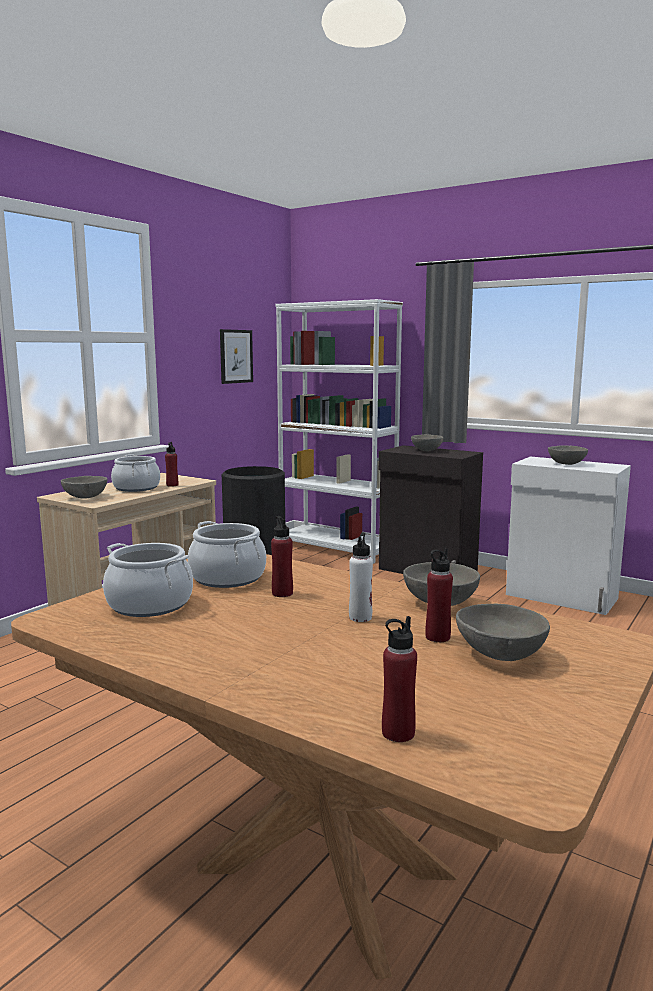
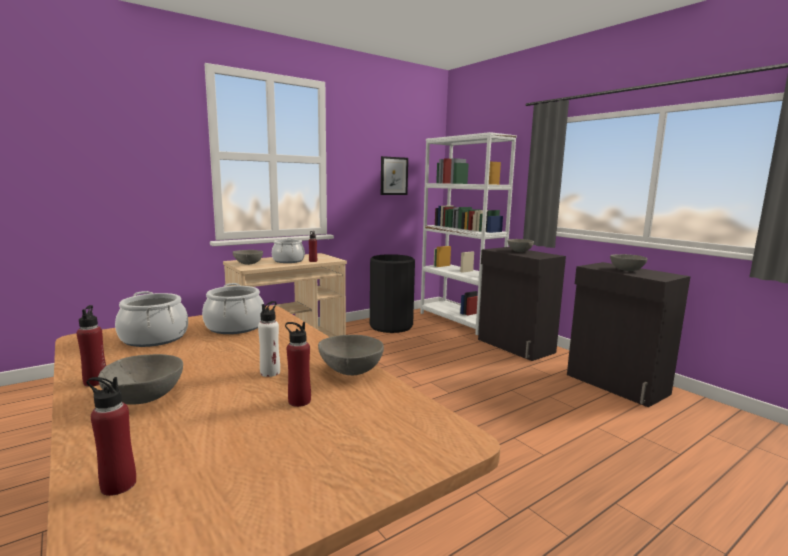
camera: 20 degrees right, 0 degrees up
red bottle [271,516,293,597] -> red bottle moved to [77,305,106,387]
grey bowl [456,604,550,661] -> grey bowl moved to [98,354,183,405]
white cabinet [506,456,631,615] -> black cabinet [567,262,691,407]

